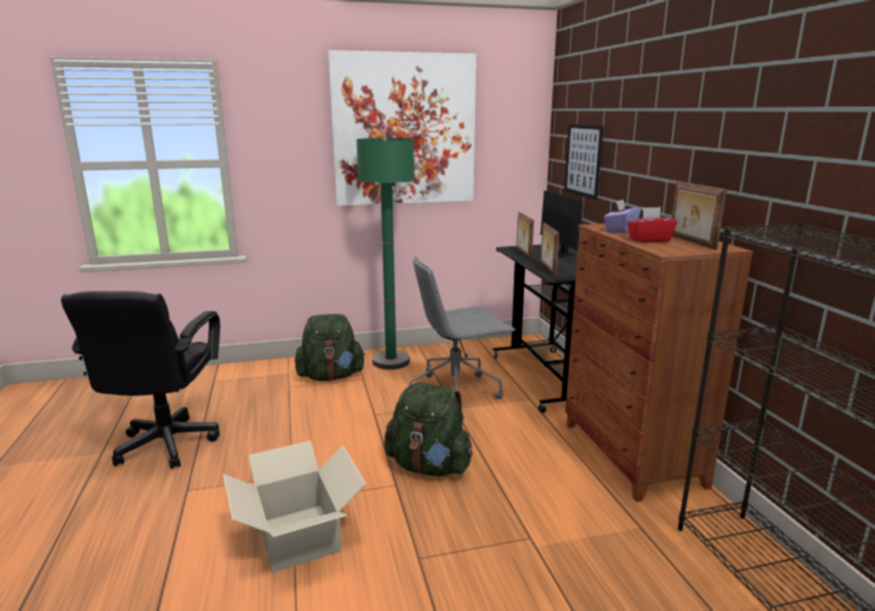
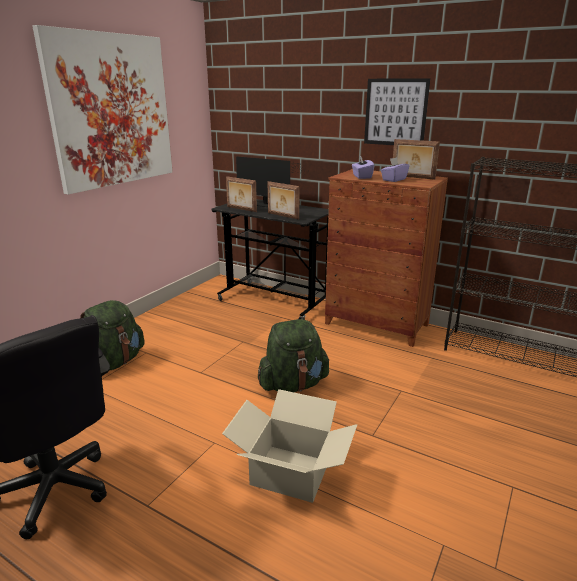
camera: 45 degrees left, 5 degrees up
green floor lamp [356,138,414,370] -> none
grey office chair [410,256,516,399] -> none
picture [564,124,604,200] -> picture moved to [364,78,430,145]
red tissue box [627,207,677,242] -> purple tissue box [381,157,409,182]

